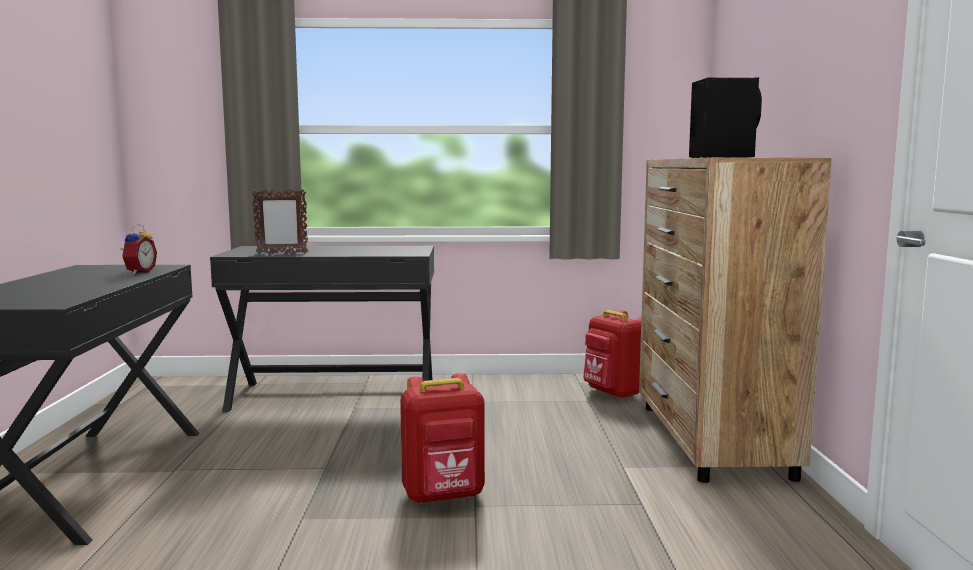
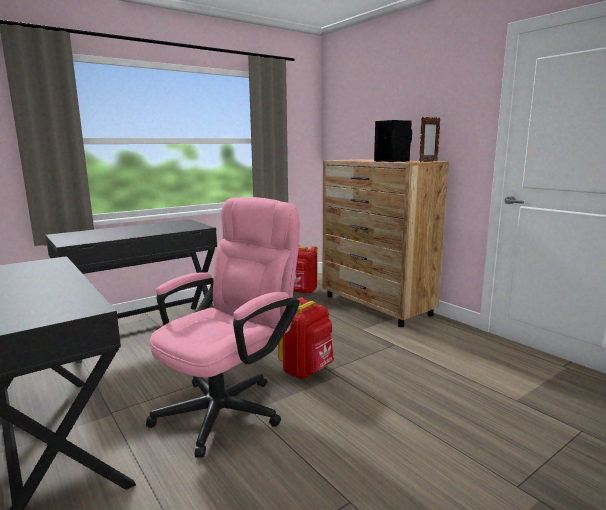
camera: 35 degrees left, 5 degrees up
alarm clock [121,224,157,274] -> none
picture frame [252,189,308,254] -> picture frame moved to [419,117,441,162]
none -> pink office chair [146,197,300,458]

